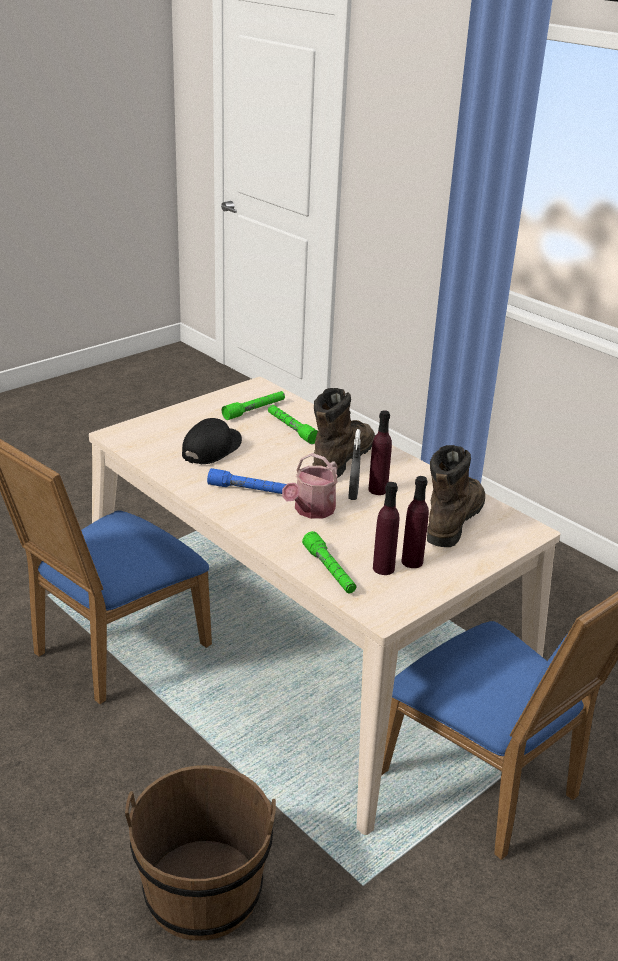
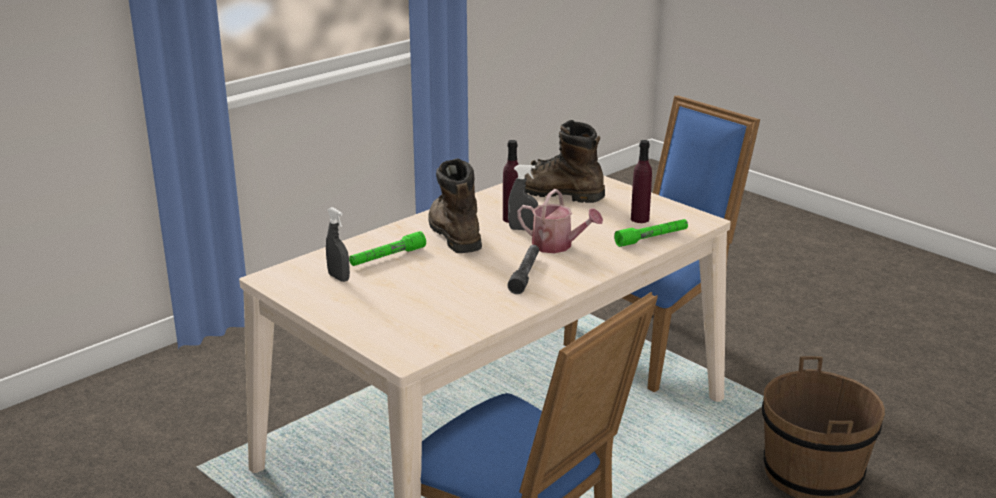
camera: 90 degrees left, 5 degrees down
black cap [182,418,242,464] -> none
blue flashlight [207,468,287,494] -> grey flashlight [507,245,539,294]
green flashlight [222,391,285,420] -> grey spray bottle [326,207,350,282]
brown boot [312,388,375,478] -> brown boot turned 45 degrees clockwise [428,158,482,253]
purple bottle [401,476,429,568] -> none

